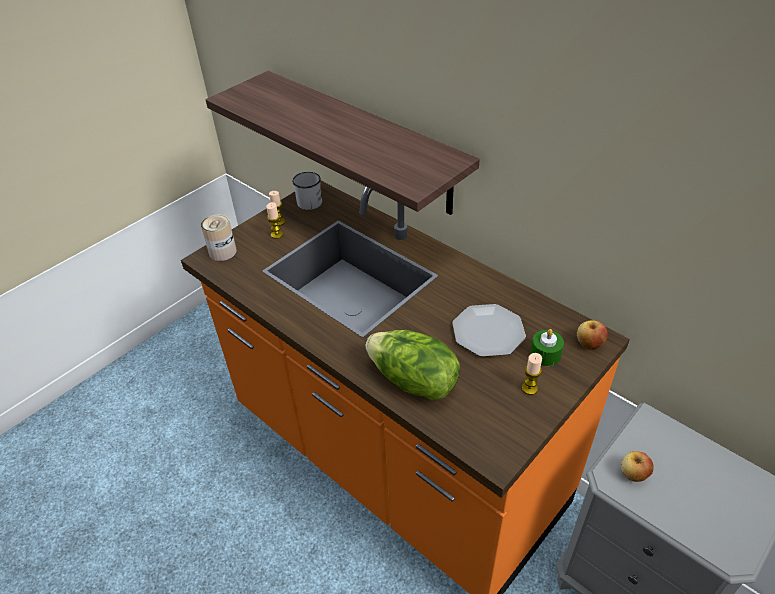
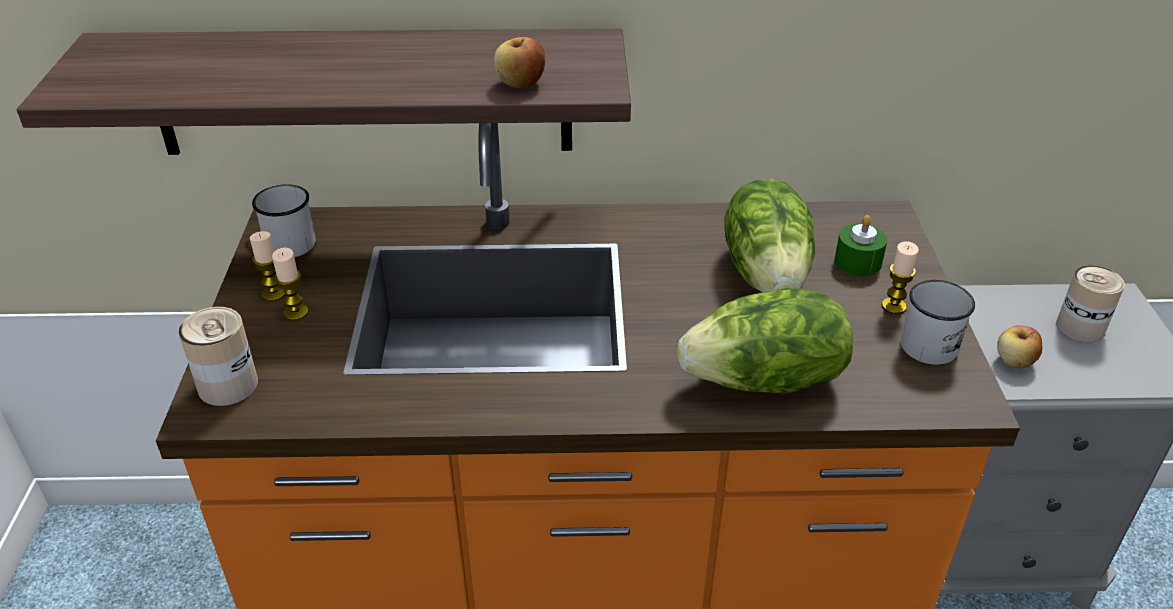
camera: 45 degrees left, 5 degrees down
plate [452,304,526,357] -> lettuce [725,179,815,292]
apple [577,320,608,349] -> apple moved to [494,37,545,88]
none -> white mug [901,280,975,365]
none -> can [1056,265,1125,342]

